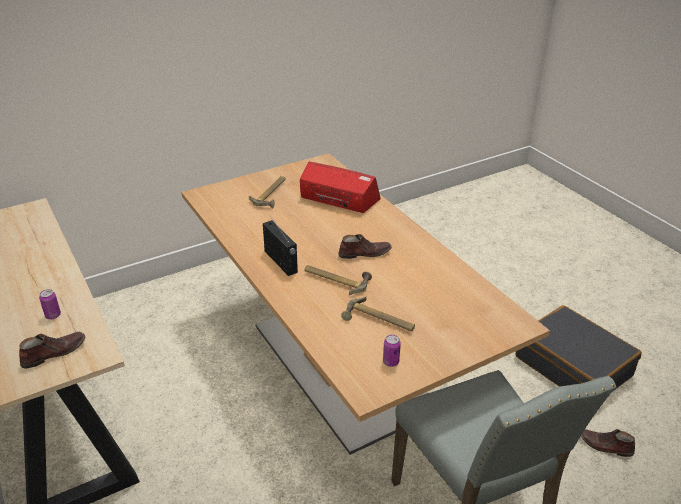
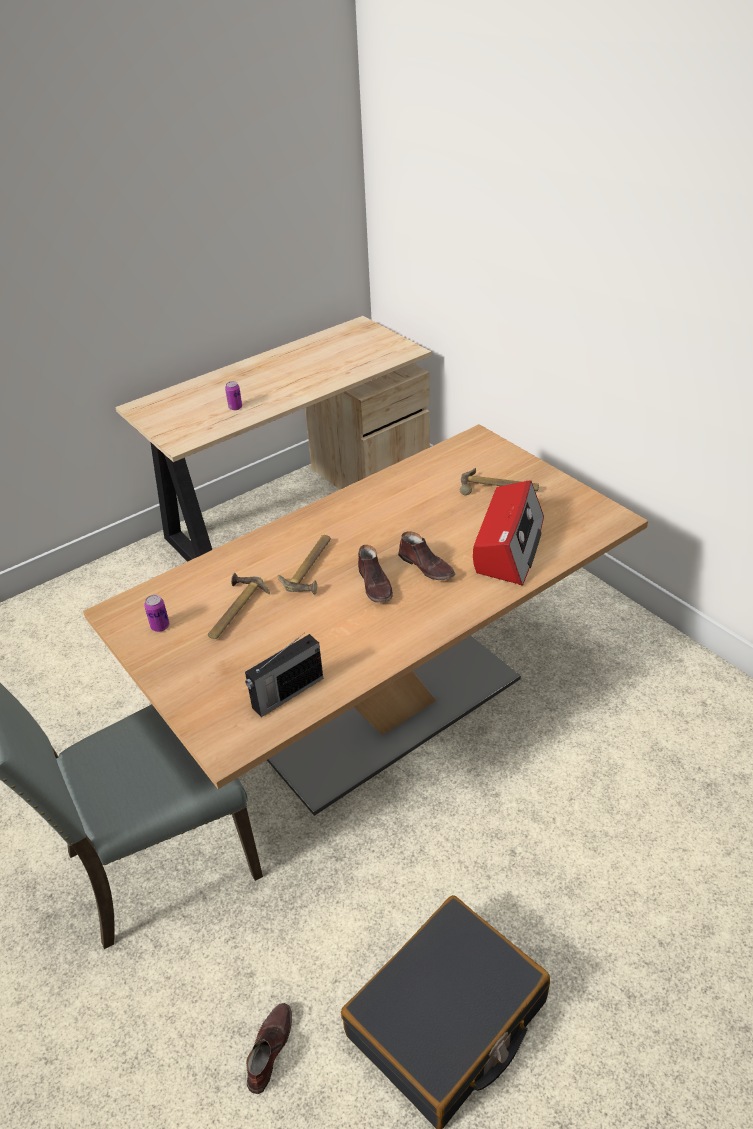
camera: 85 degrees right, 5 degrees up
brown shoe [19,332,85,369] -> brown shoe moved to [398,531,455,580]
radio [263,216,298,276] -> radio moved to [245,632,323,717]

